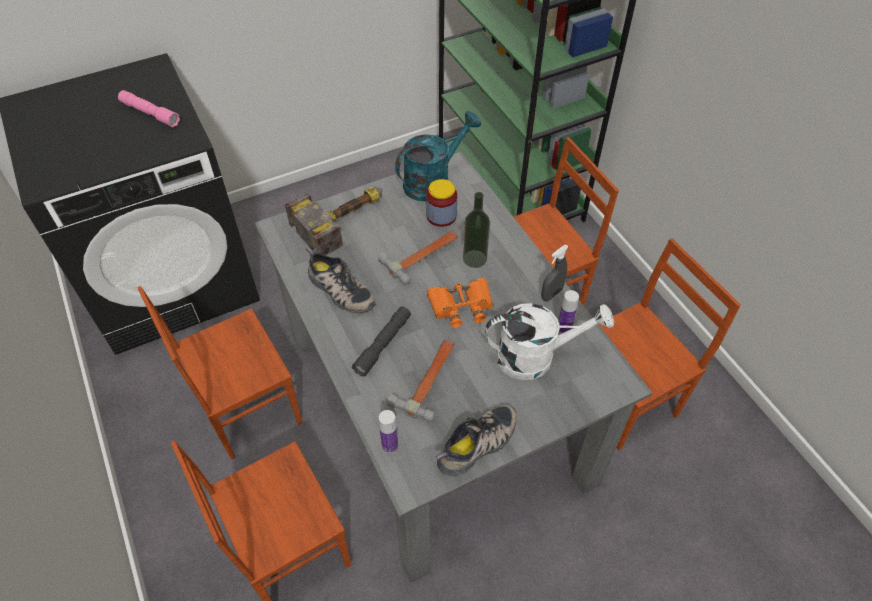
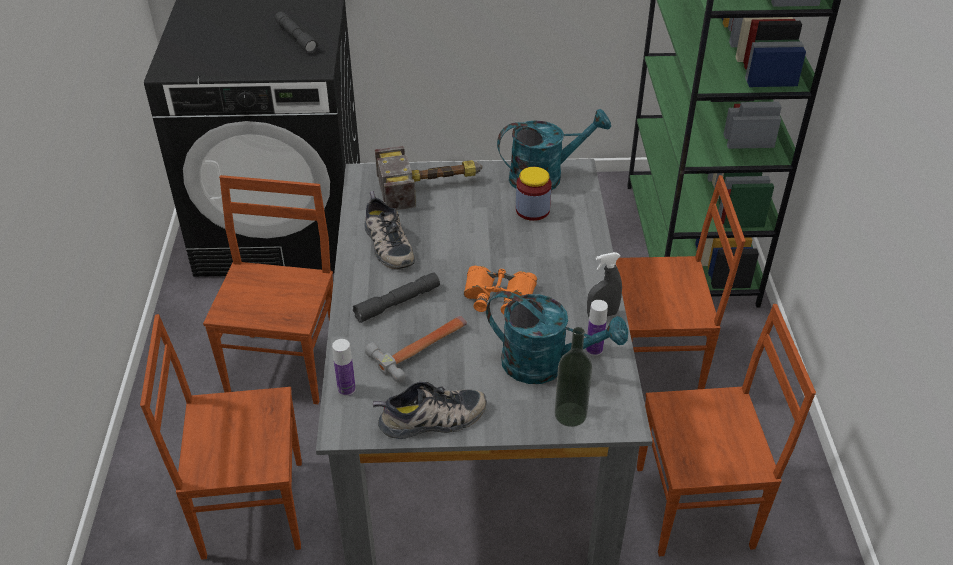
camera: 25 degrees right, 10 degrees down
pink flashlight [118,90,180,127] -> grey flashlight [275,12,319,54]
brown chair [138,286,302,460] -> brown chair turned 105 degrees clockwise [203,175,333,404]
hammer [378,230,459,285] -> none
bottle [463,192,490,268] -> bottle moved to [555,327,592,427]
white watering can [485,303,614,380] -> turquoise watering can [486,291,628,384]

